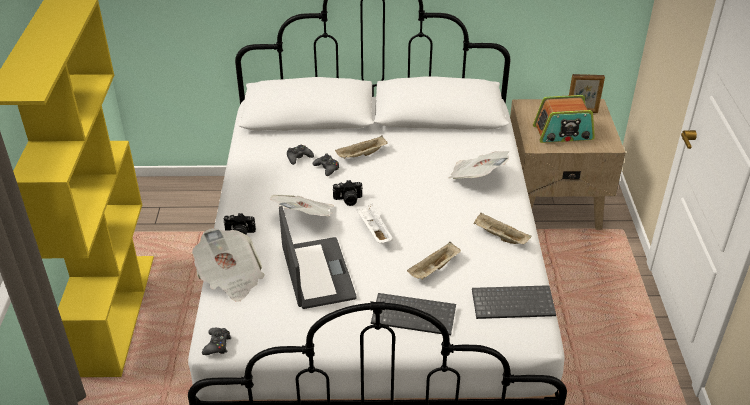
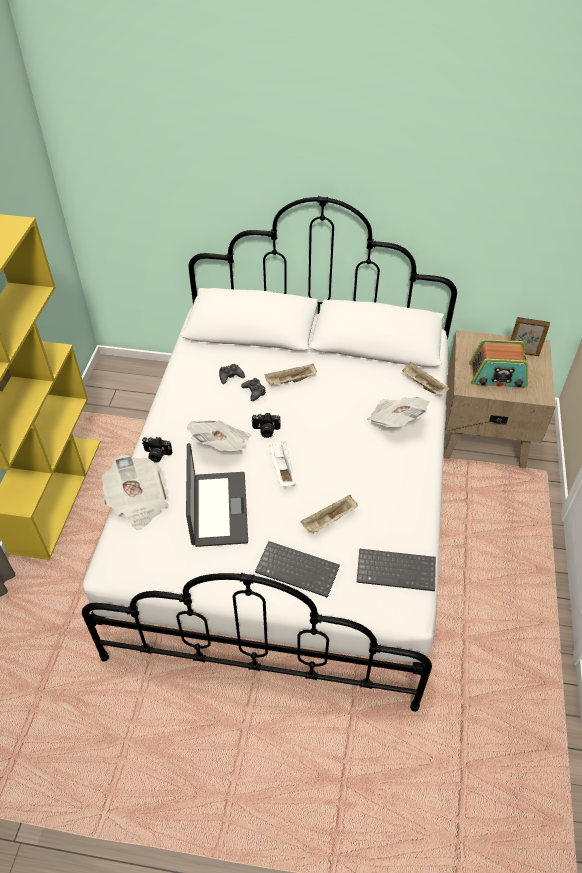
camera: 10 degrees right, 10 degrees up
black game controller [202,328,231,355] -> none
beige tray [473,213,532,244] -> beige tray moved to [402,362,450,395]

